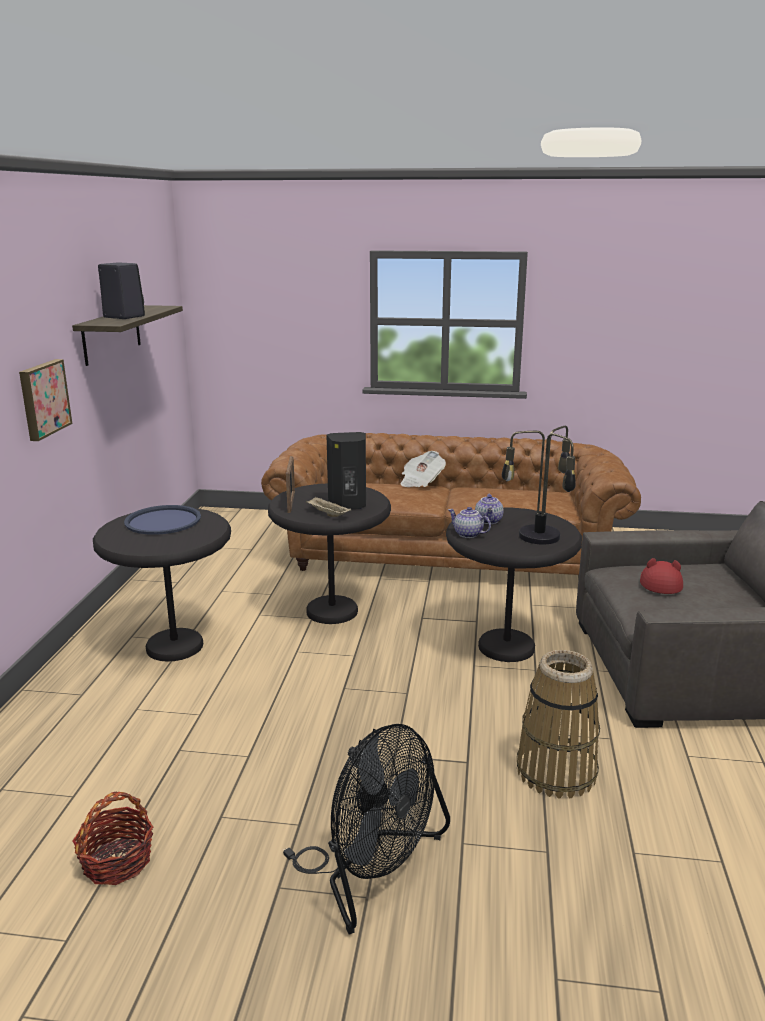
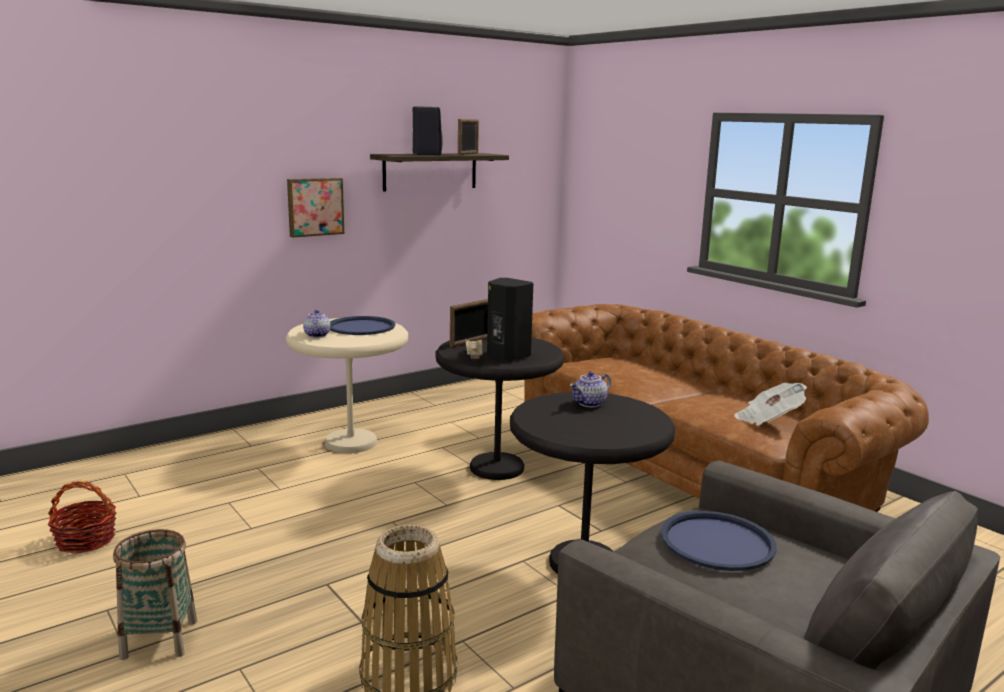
camera: 45 degrees right, 5 degrees down
black side table [93,508,231,662] -> beige side table [286,318,408,453]
black fan [283,724,450,935] -> basket [113,529,197,660]
newspaper [400,451,446,487] -> newspaper moved to [734,383,807,425]
teapot [448,507,491,538] -> teapot moved to [303,310,331,338]
table lamp [502,426,576,545] -> none
red hat [640,558,683,594] -> blue tray [661,511,777,571]
none -> picture frame [458,119,479,155]

